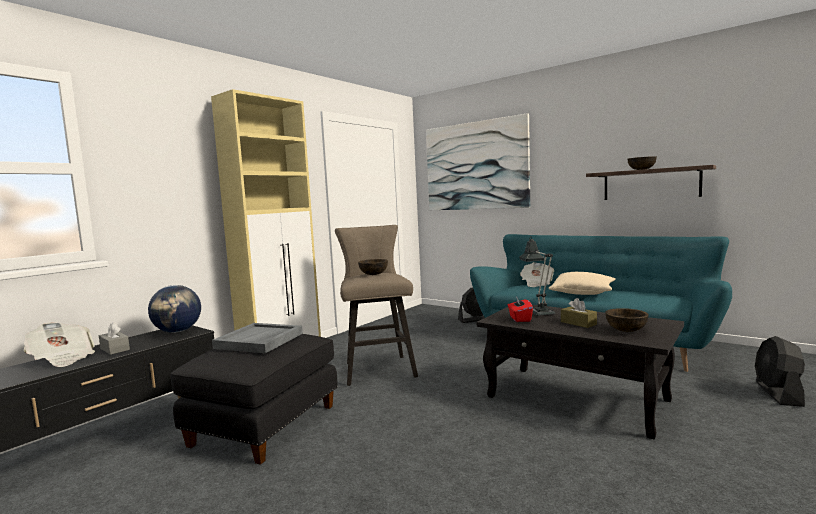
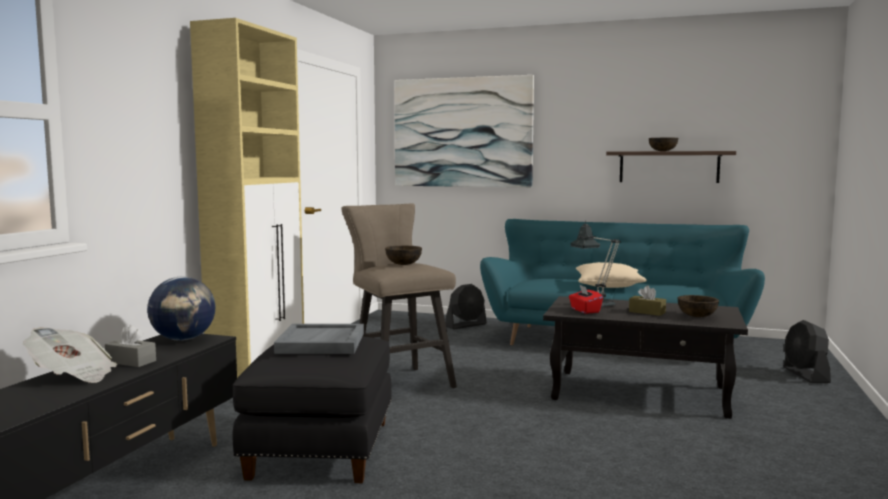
camera: 20 degrees left, 0 degrees up
newspaper [520,262,554,287] -> none

